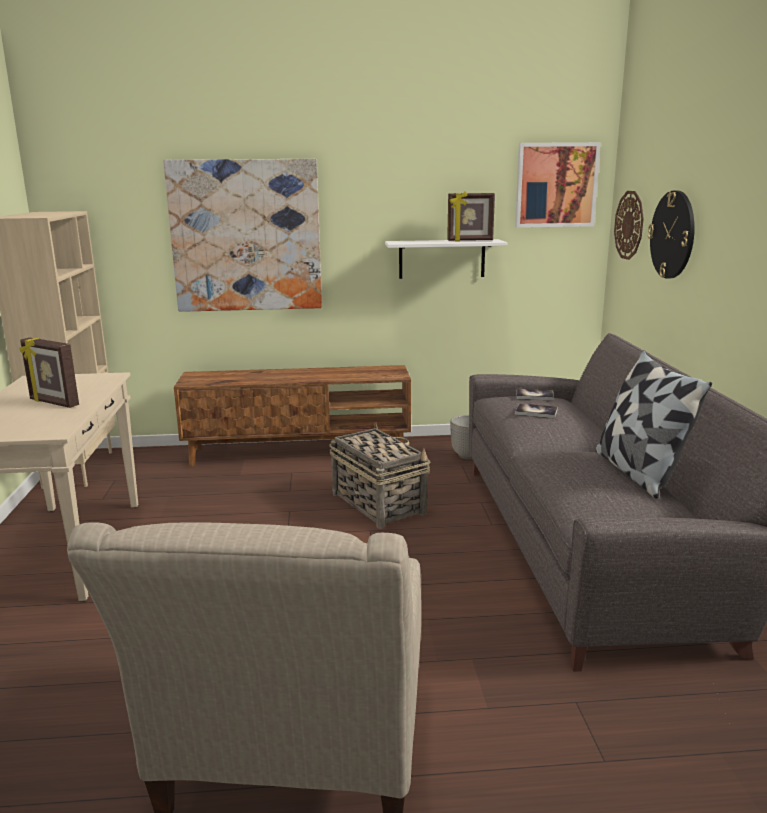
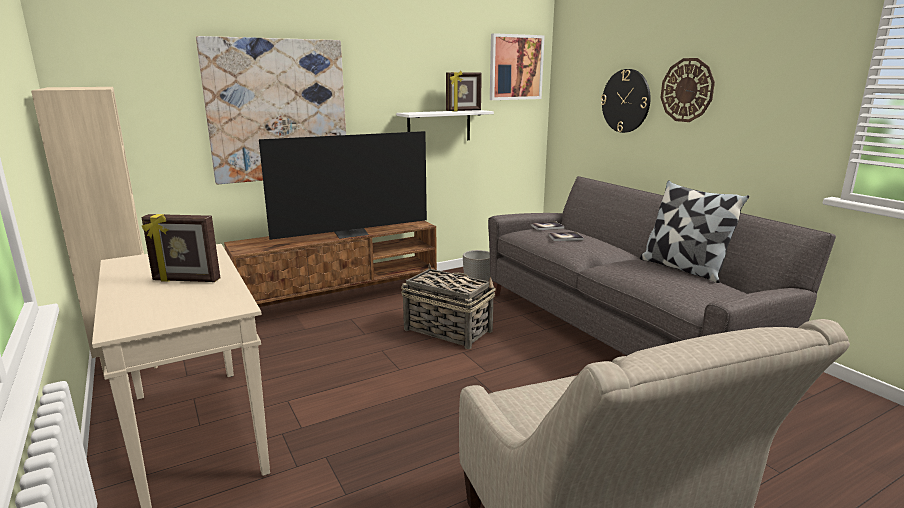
camera: 25 degrees left, 0 degrees up
wall clock [614,191,644,260] -> wall clock moved to [660,58,715,122]
none -> television [259,131,427,240]

